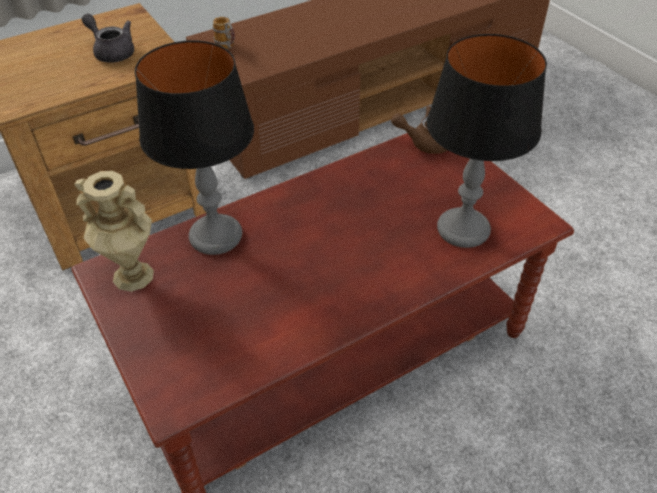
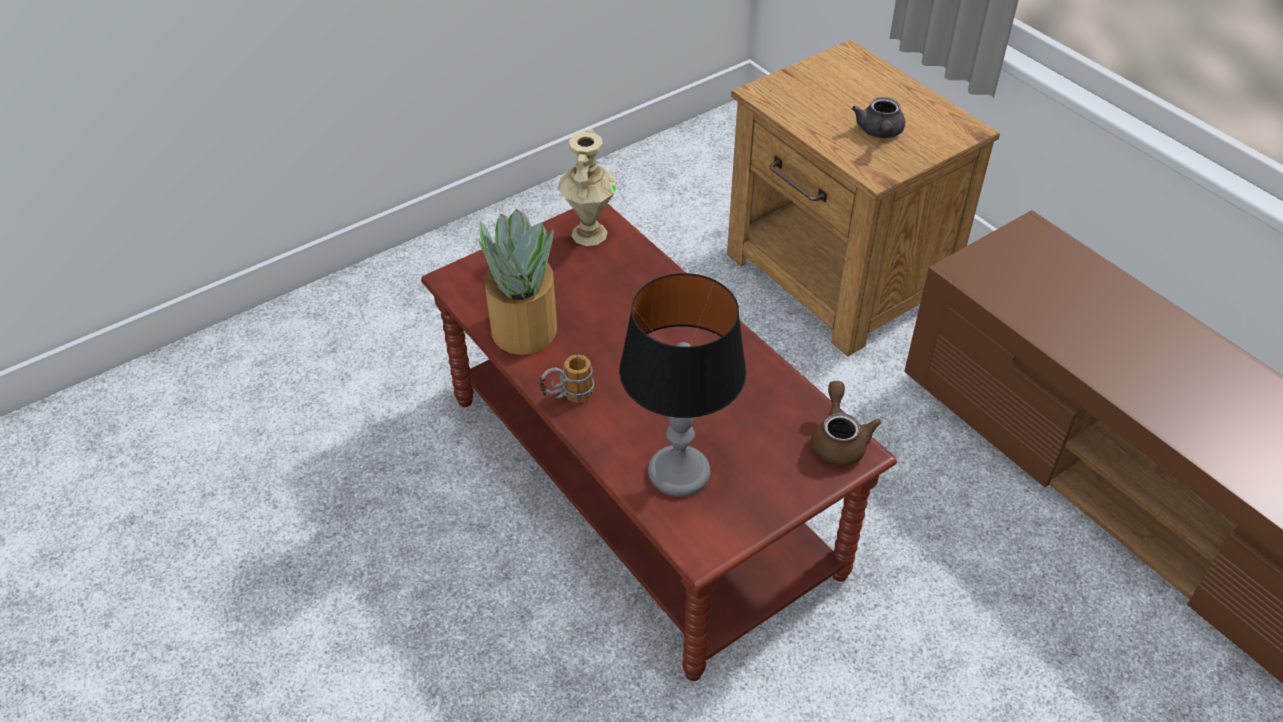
camera: 85 degrees right, 0 degrees up
grey teapot [82,13,134,63] -> grey teapot turned 150 degrees clockwise [852,97,905,138]
table lamp [135,40,254,255] -> none
mug [213,17,235,49] -> mug moved to [538,355,594,402]
none -> potted plant [478,209,557,355]

